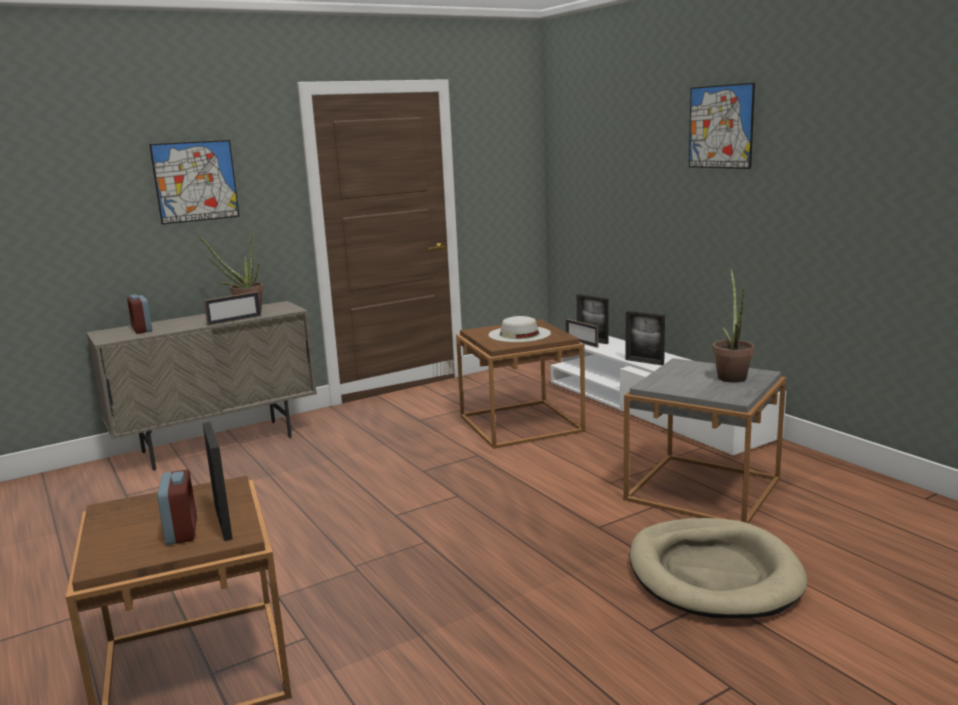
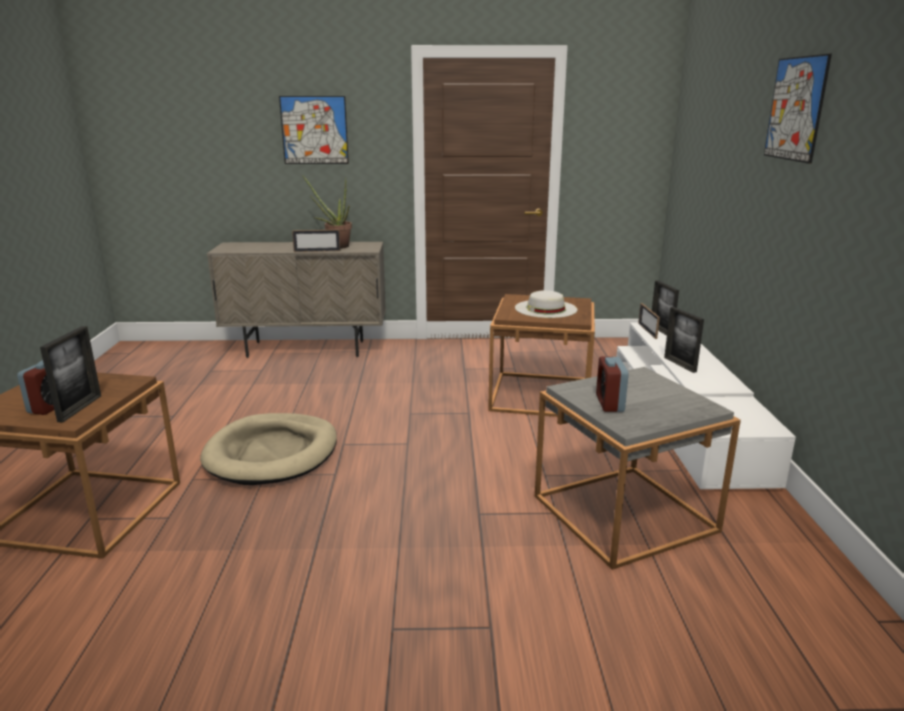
camera: 30 degrees right, 5 degrees up
alarm clock [127,294,152,334] -> alarm clock moved to [596,357,629,412]
beige dog bed [630,518,807,618] -> beige dog bed moved to [200,413,337,485]
potted plant [713,268,754,383] -> none

